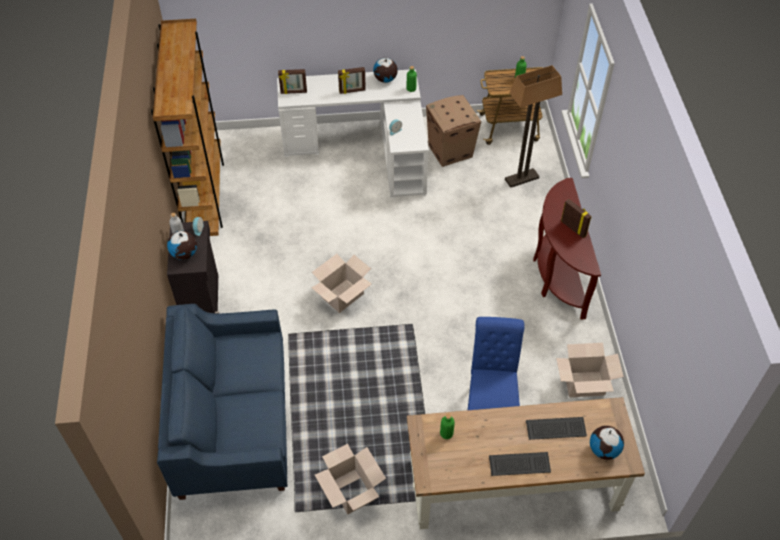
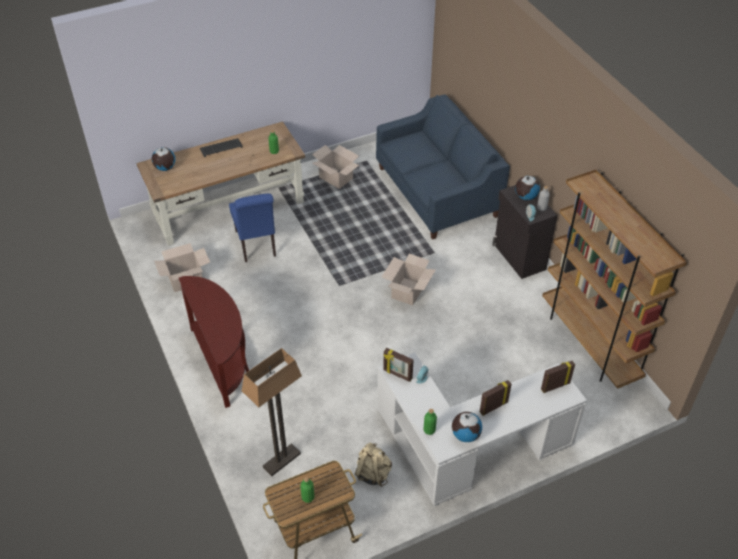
camera: 160 degrees right, 5 degrees down
cardboard box [426,95,481,167] -> beige backpack [355,442,392,487]
keyboard [526,417,587,440] -> none
picture frame [561,199,591,238] -> picture frame moved to [383,348,414,382]

